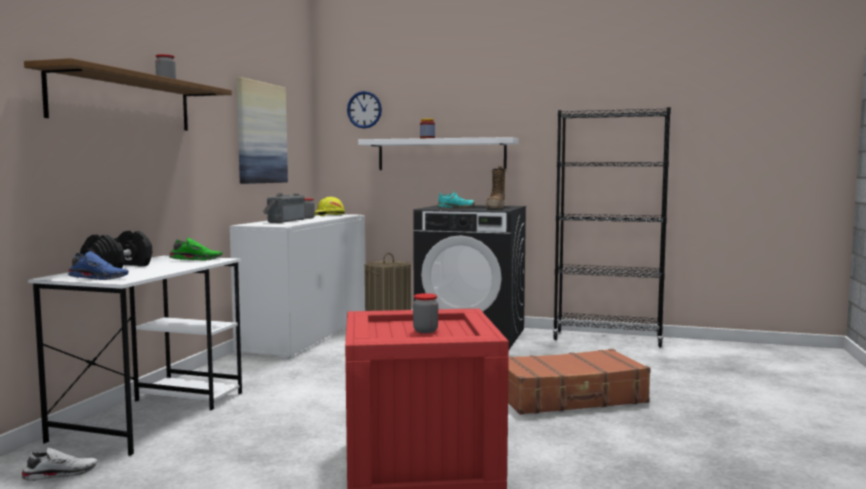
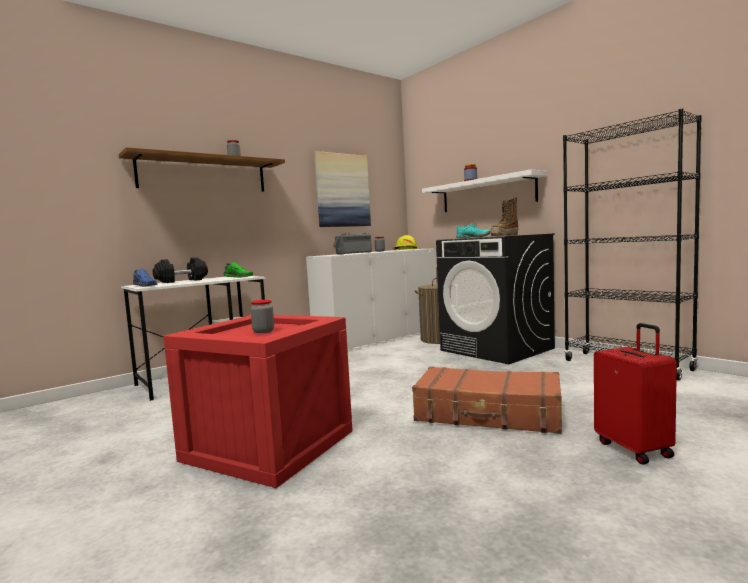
camera: 35 degrees right, 0 degrees up
white shoe [21,447,98,481] -> none
wall clock [347,91,382,129] -> none
none -> red suitcase [594,323,677,464]

